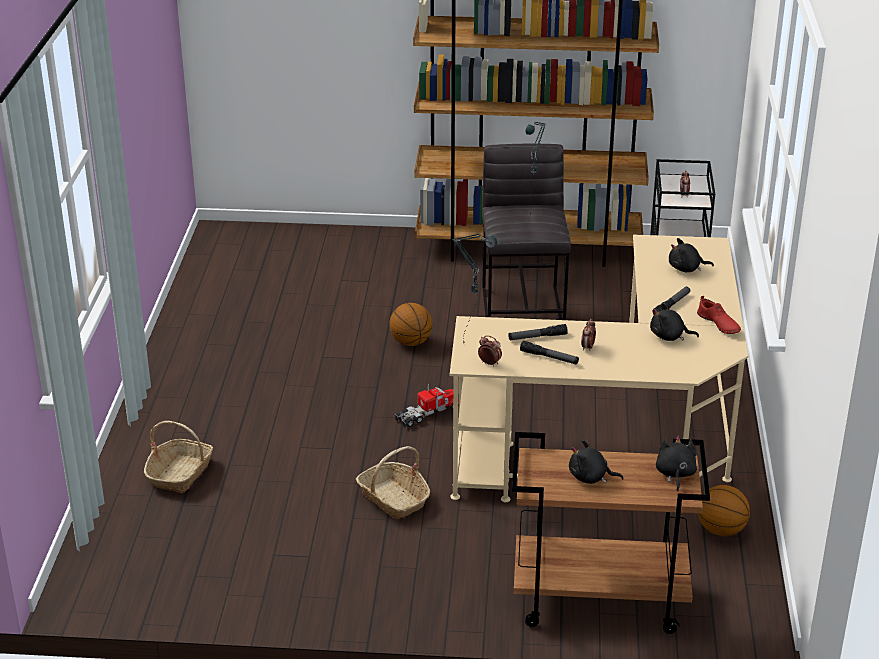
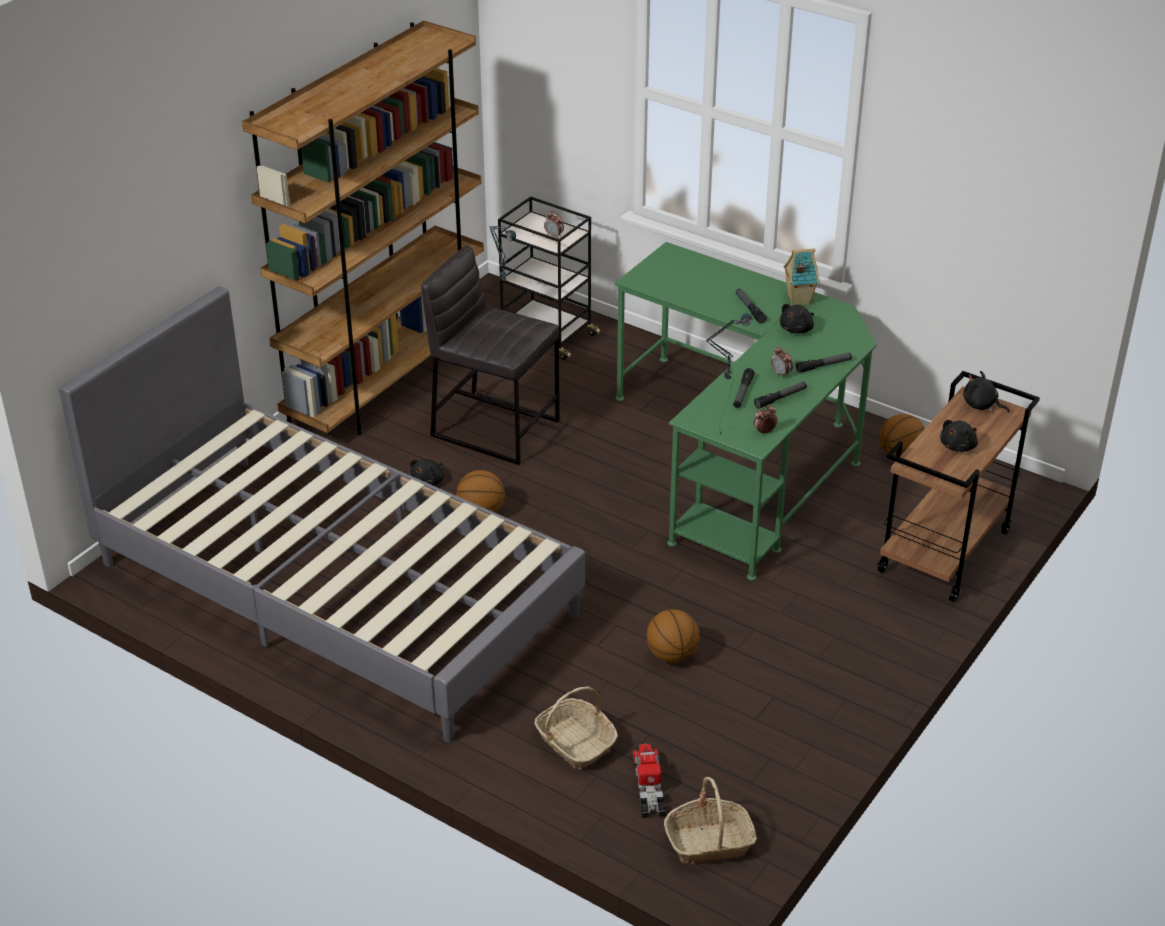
camera: 60 degrees left, 5 degrees up
basket [356,446,430,519] -> basket moved to [664,777,757,864]
toy truck [395,384,459,429] -> toy truck moved to [633,744,666,818]
beige desk [450,235,748,502] -> green desk [615,242,877,580]
black plush toy [669,238,714,272] -> black plush toy moved to [410,459,443,486]
red shoe [697,296,741,334] -> toy house [784,249,820,306]
none -> grey bed [59,286,585,743]
none -> basketball [647,609,700,663]
none -> flashlight [796,353,852,373]

